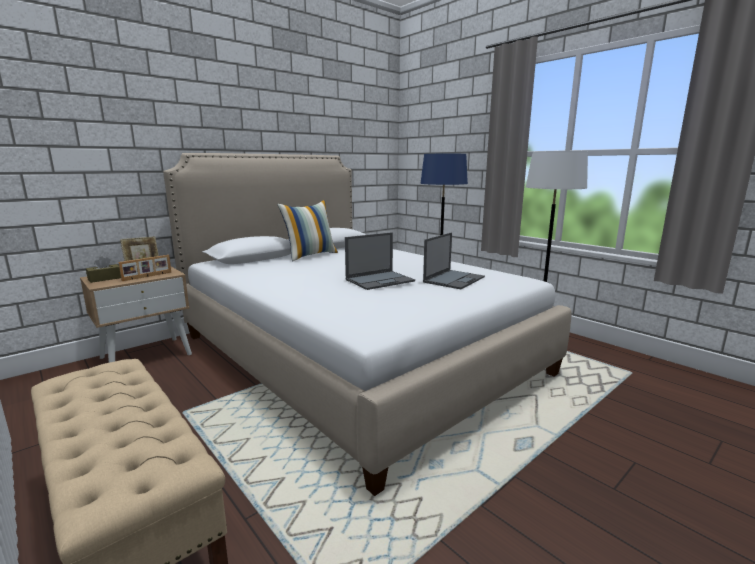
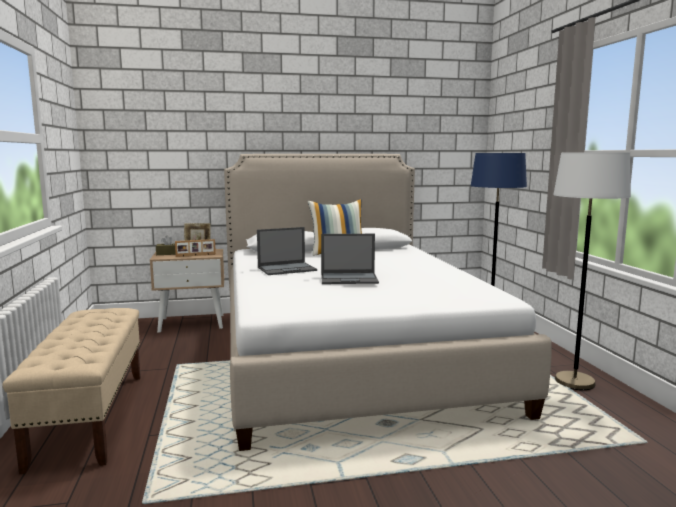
camera: 30 degrees right, 5 degrees down
laptop [423,233,485,289] -> laptop moved to [257,227,317,275]

